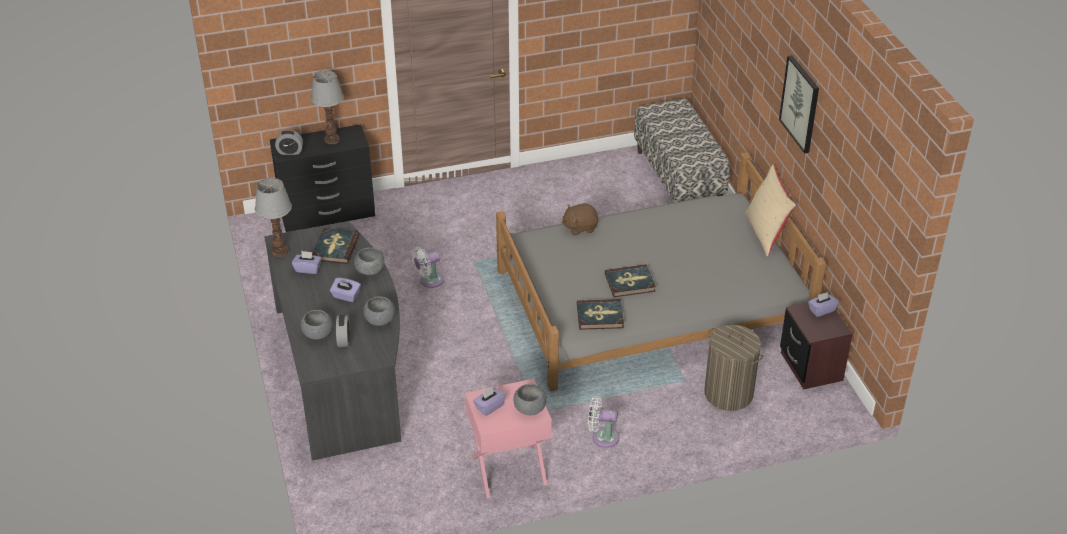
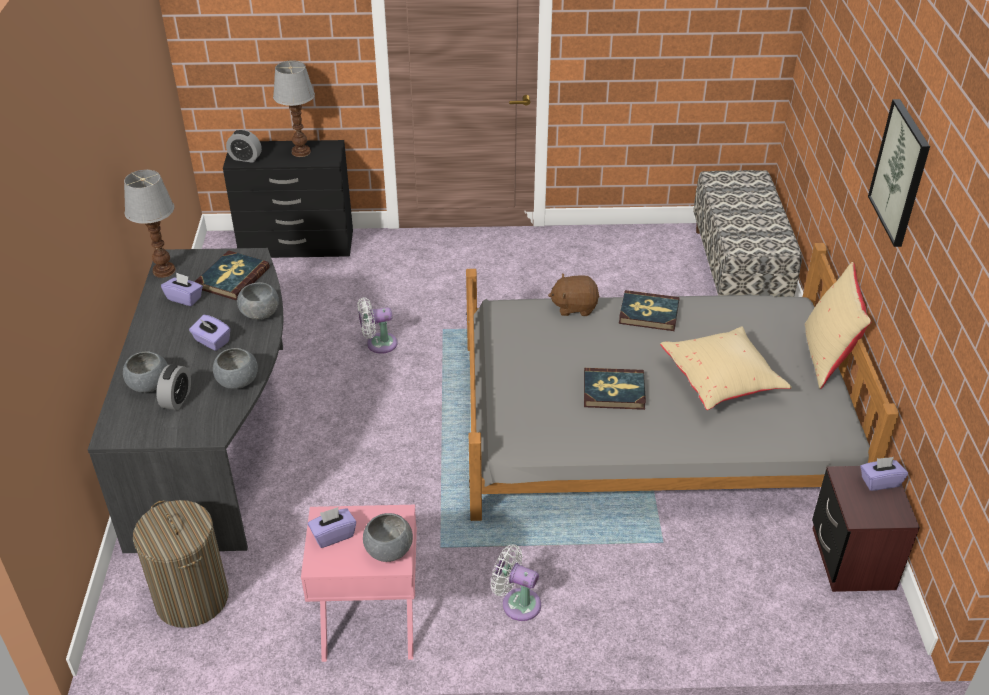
camera: 15 degrees right, 0 degrees up
book [577,299,624,330] -> book moved to [619,290,680,331]
laundry basket [704,325,763,411] -> laundry basket moved to [133,500,228,628]
none -> beige pillow [660,326,792,410]

